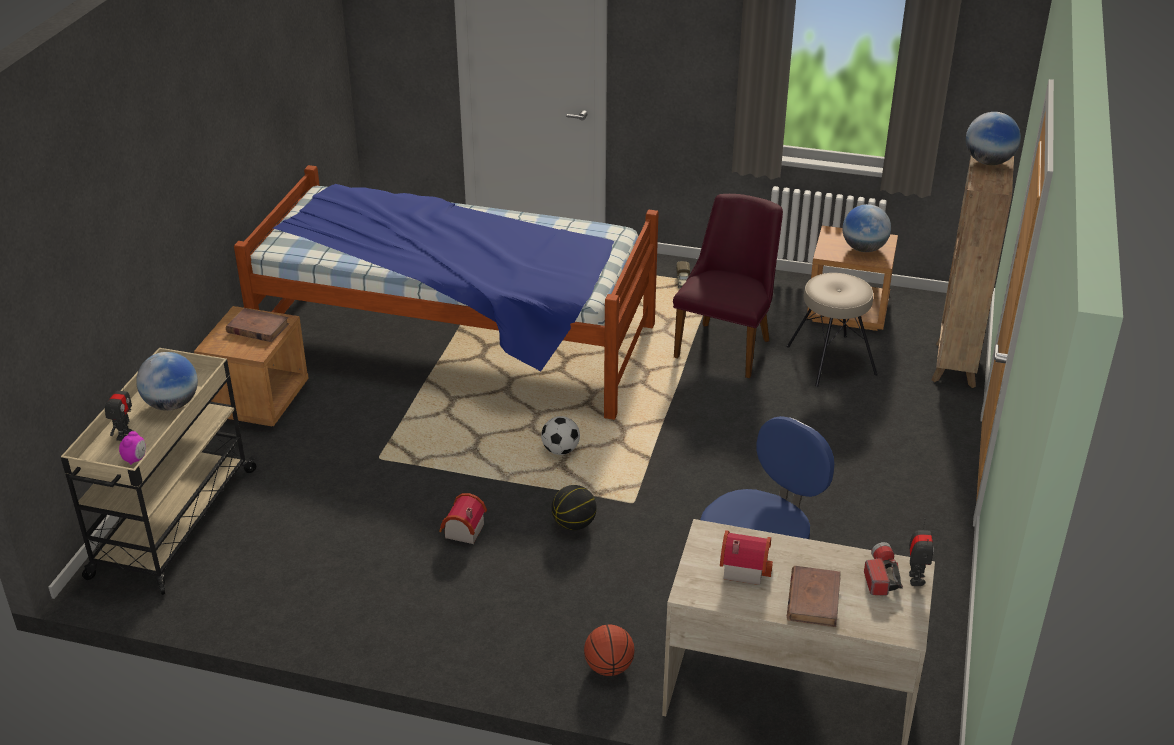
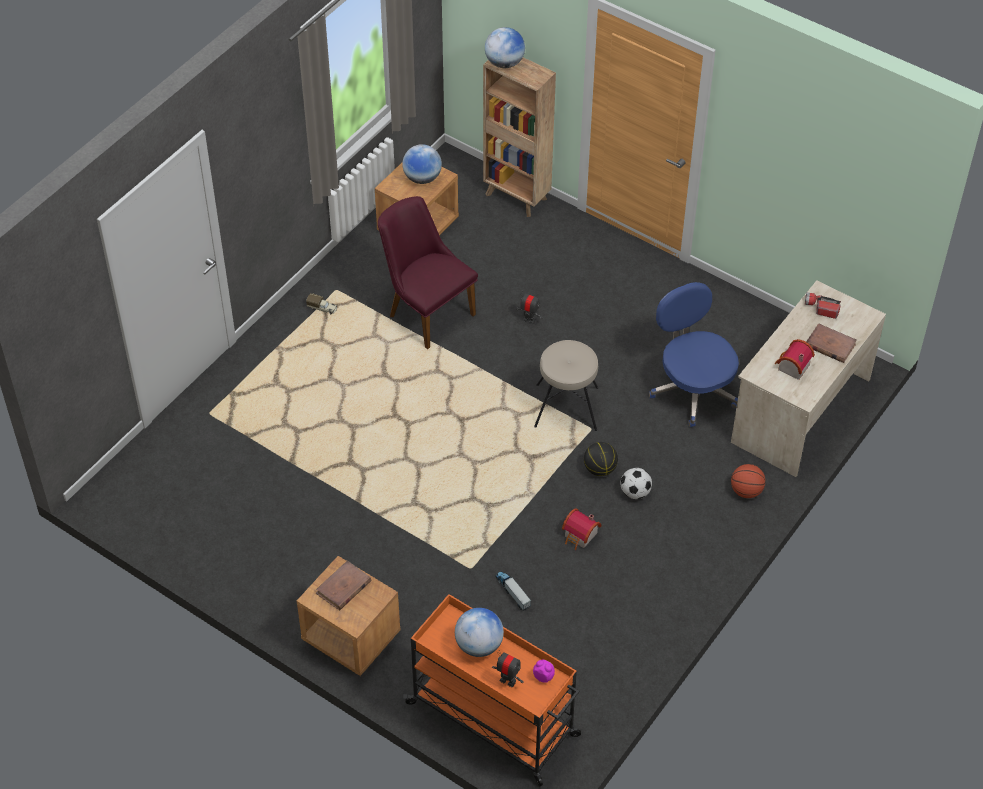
camera: 70 degrees left, 15 degrees up
beige cart [61,348,257,595] -> orange cart [403,594,581,786]
bed [234,165,659,420] -> none
football [541,416,580,455] -> football moved to [620,468,652,499]
beige stool [786,273,878,387] -> beige stool moved to [534,340,598,431]
toy robot [909,518,934,586] -> toy robot moved to [516,294,542,324]
none -> toy truck [495,572,531,611]

